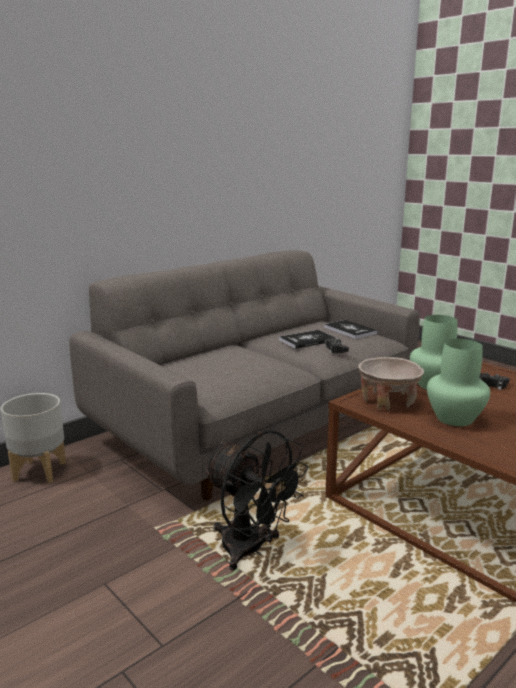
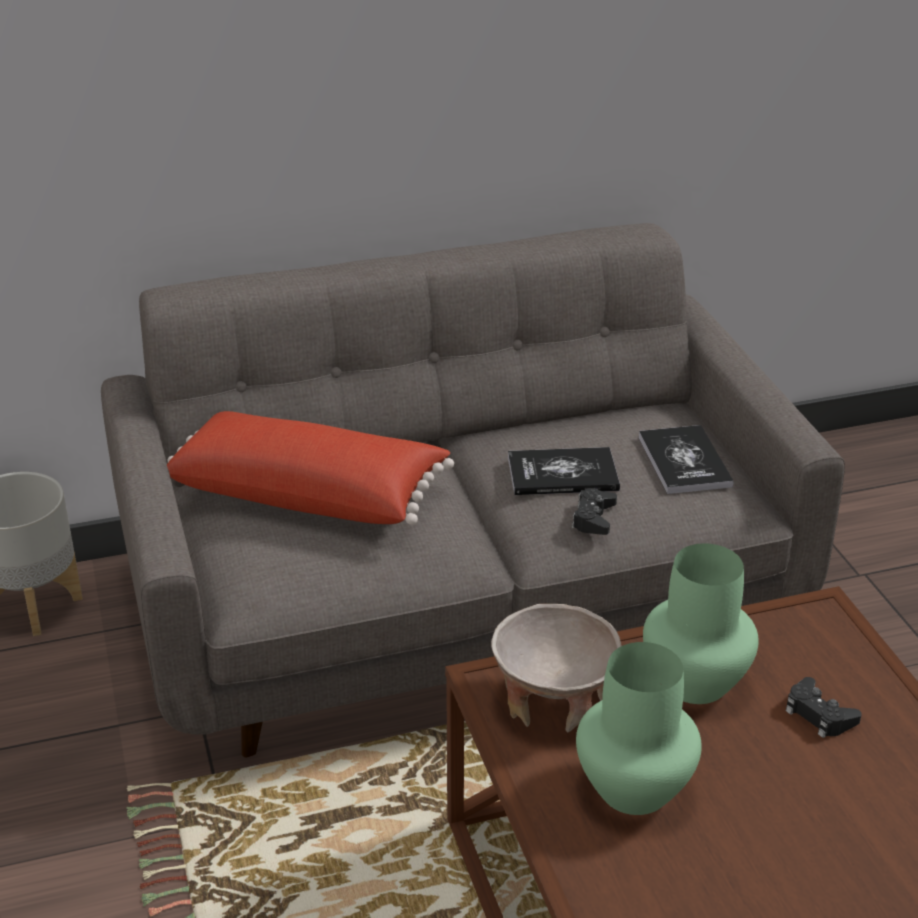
camera: 25 degrees right, 15 degrees up
black fan [203,430,309,571] -> none
none -> red pillow [167,411,454,525]

